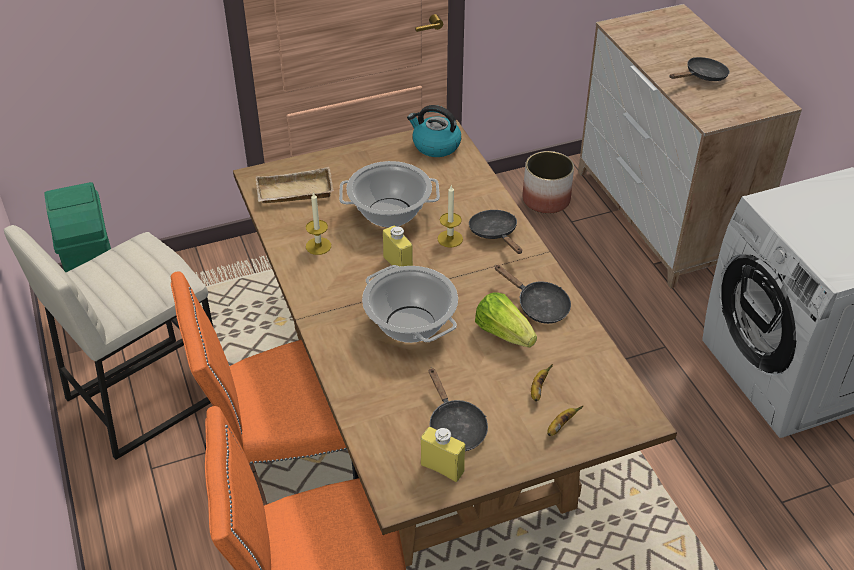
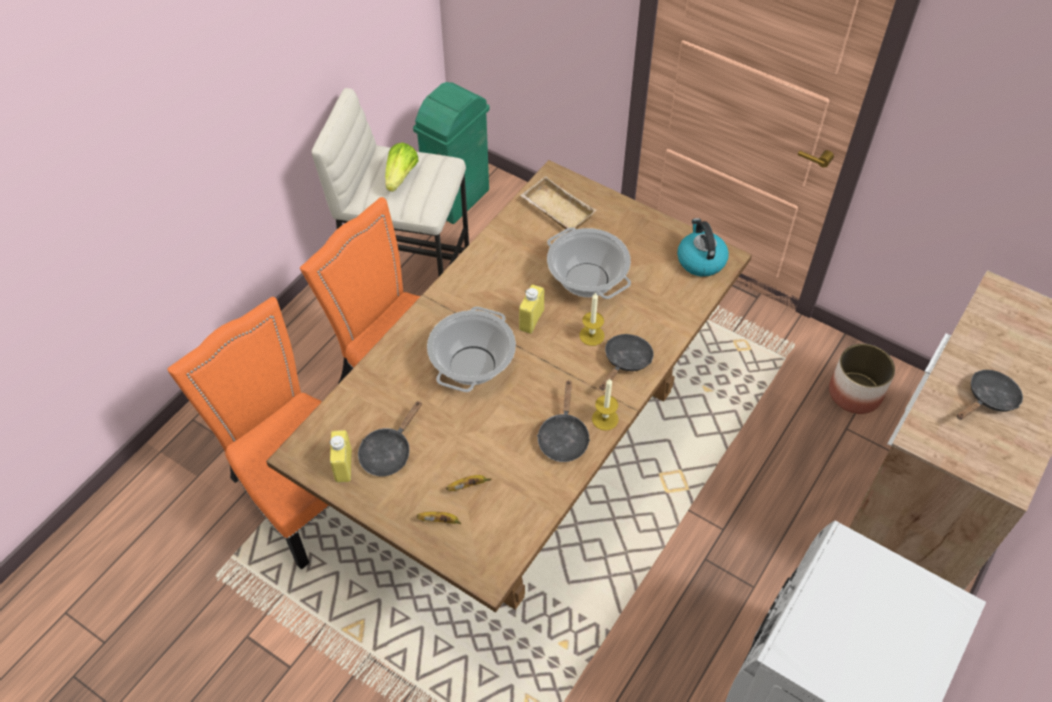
camera: 55 degrees right, 10 degrees up
candle [306,192,331,255] -> candle moved to [592,378,619,431]
lettuce [475,292,537,347] -> lettuce moved to [385,142,418,192]
black frying pan [670,57,730,81] -> black frying pan turned 60 degrees counterclockwise [957,370,1023,420]

